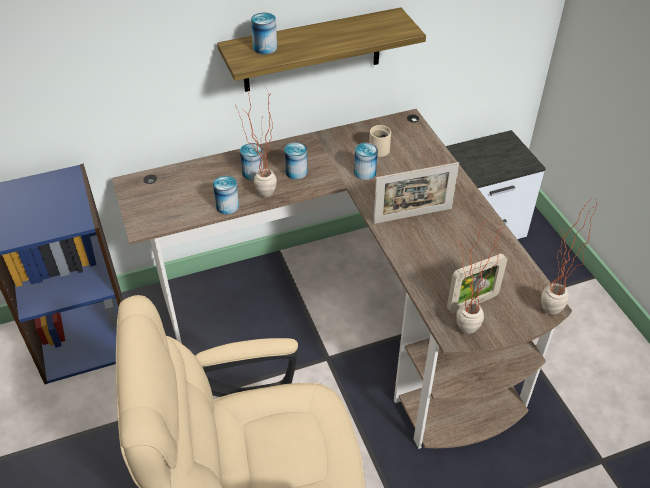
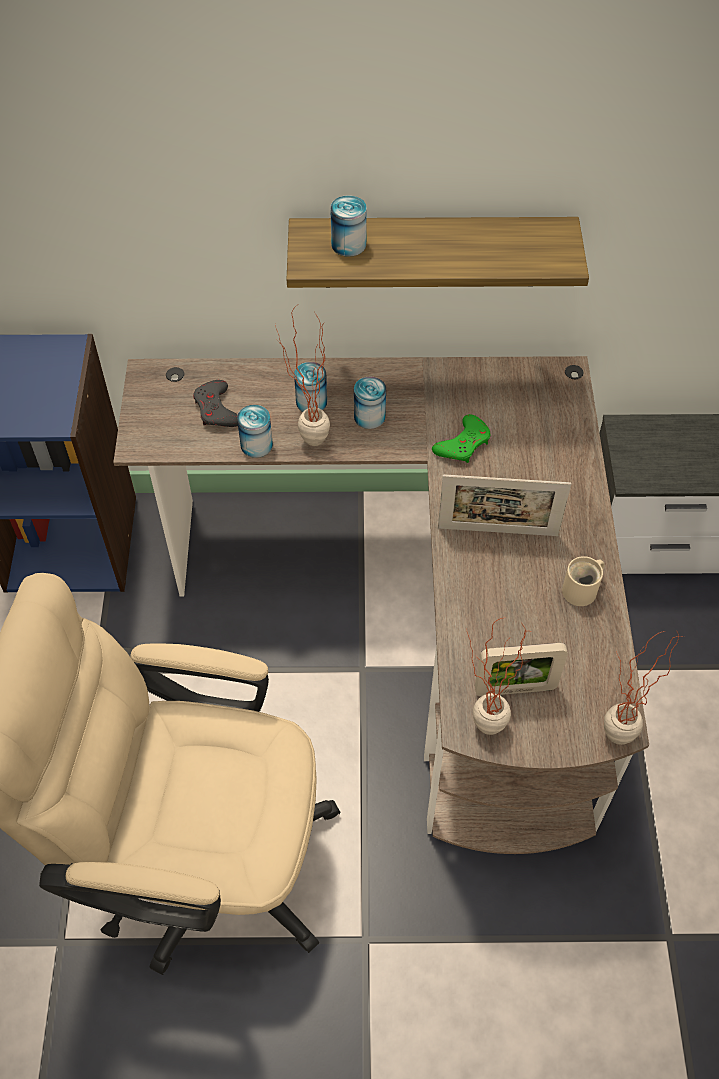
camera: 20 degrees right, 10 degrees up
can [354,143,378,180] -> green game controller [432,414,491,463]
beige mug [369,125,391,157] -> beige mug moved to [562,556,605,606]
none -> grey game controller [193,380,238,427]

